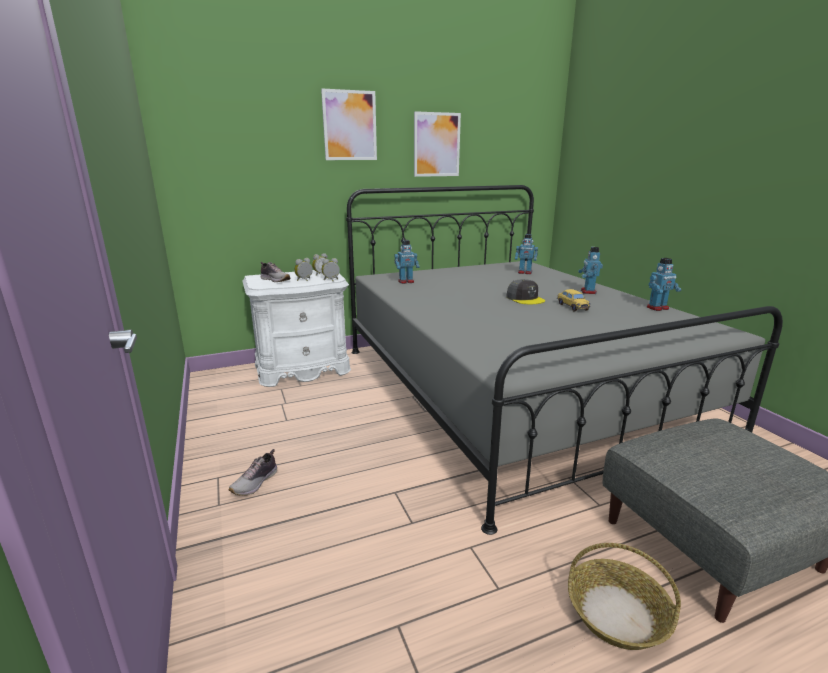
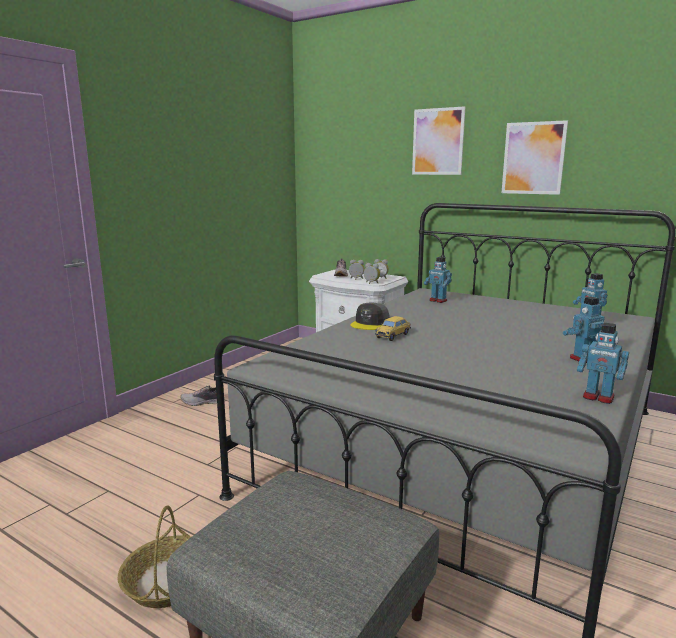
camera: 55 degrees right, 5 degrees down
grey cap [506,279,545,304] -> grey cap moved to [350,303,390,330]
toy car [557,289,591,312] -> toy car moved to [375,316,411,341]

